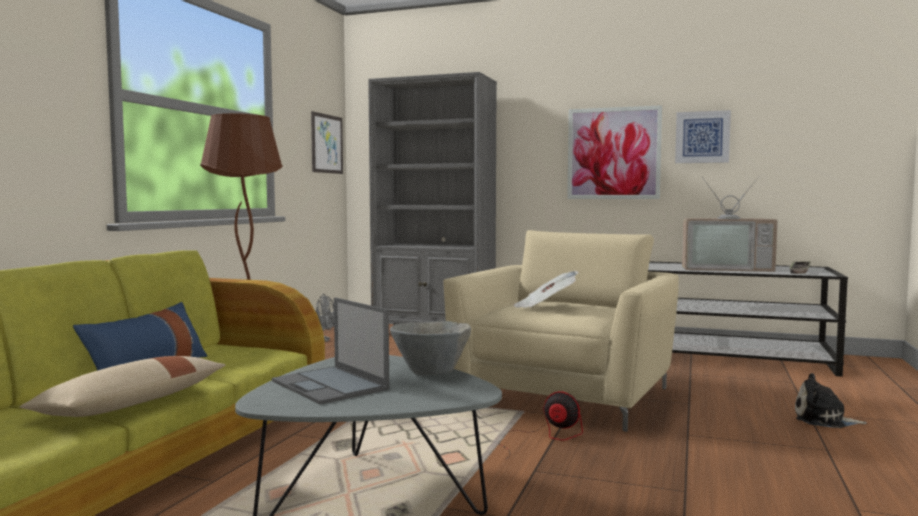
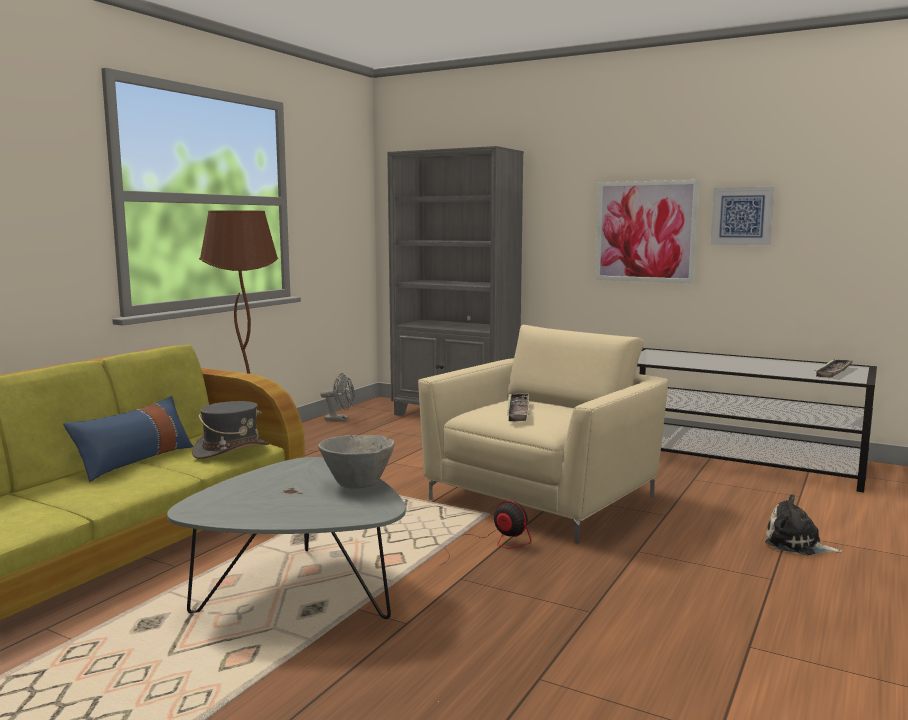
camera: 10 degrees right, 5 degrees up
beige pillow [20,356,225,417] -> none
laptop [272,297,389,404] -> none
picture [311,111,343,174] -> none
newspaper [513,271,579,308] -> tray [507,393,530,421]
television [682,177,778,272] -> none
none -> grey hat [192,401,270,459]

